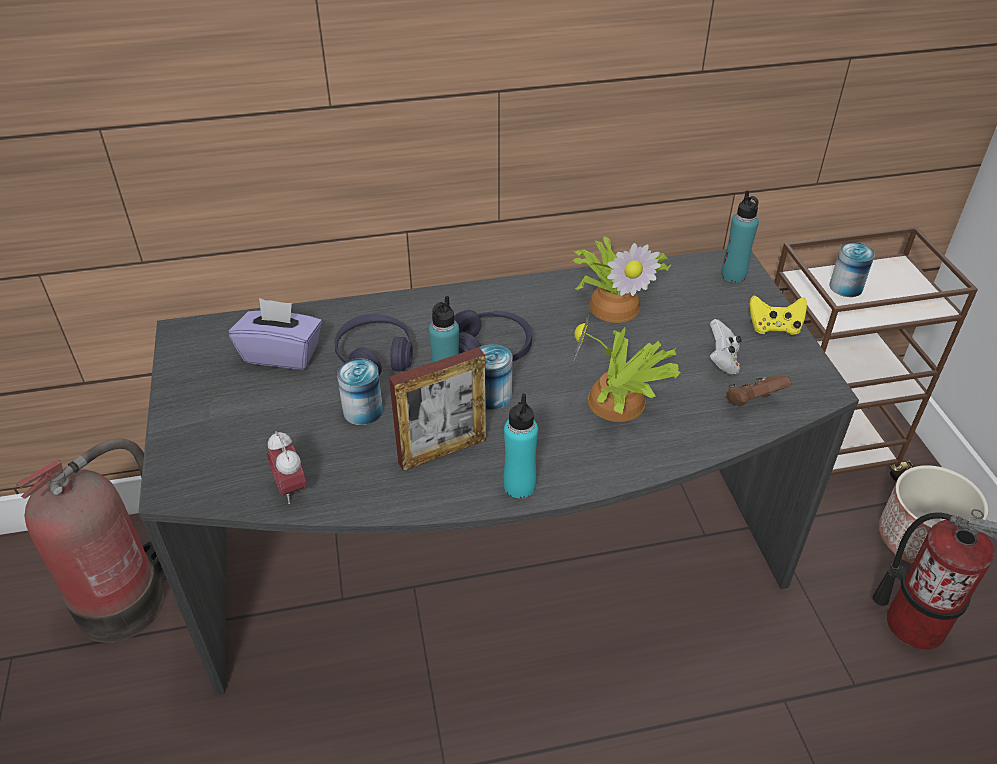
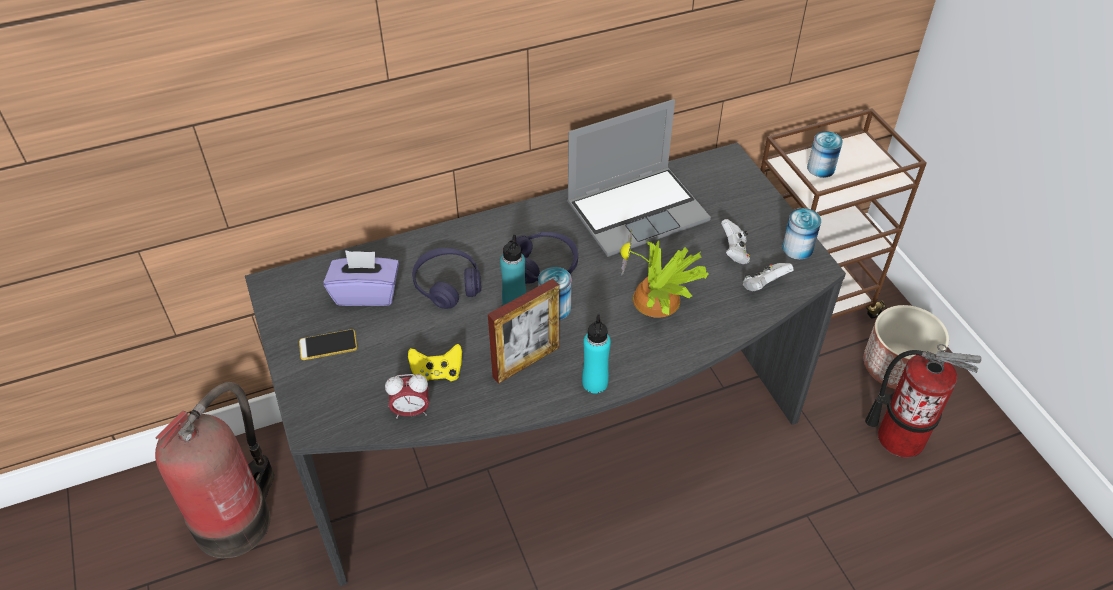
camera: 10 degrees left, 5 degrees up
alarm clock [267,431,307,504] -> alarm clock turned 60 degrees counterclockwise [385,374,429,419]
can [337,358,383,425] -> can moved to [782,208,821,260]
potted plant [572,236,672,323] -> laptop [567,99,711,257]
turquoise bottle [721,190,759,283] -> none
brown game controller [726,376,791,407] -> white game controller [743,263,794,292]
yellow game controller [749,296,807,335] -> yellow game controller moved to [408,344,462,381]
none -> phone [299,329,357,360]

